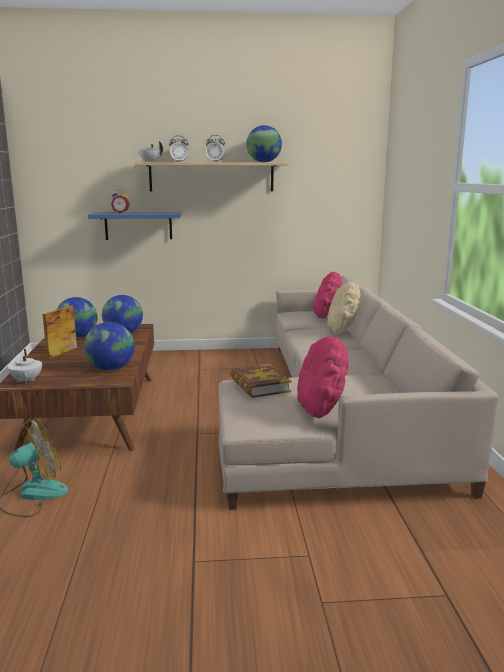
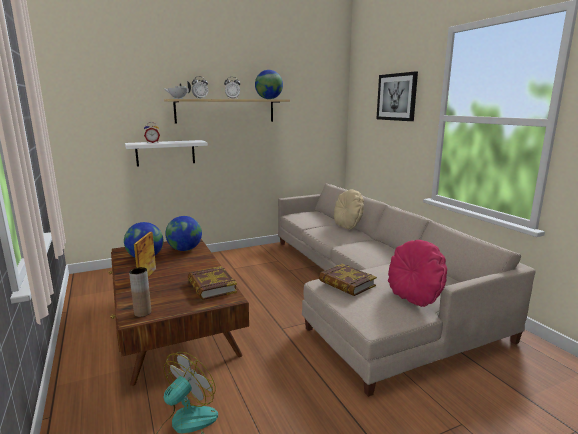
camera: 20 degrees left, 0 degrees up
white teapot [8,349,42,384] -> brown vase [129,267,151,317]
globe [84,322,135,371] -> book [188,266,237,300]
blue shelf [88,212,182,240] -> white shelf [125,140,208,167]
pink pillow [313,272,341,319] -> none
none -> picture [376,71,418,121]

